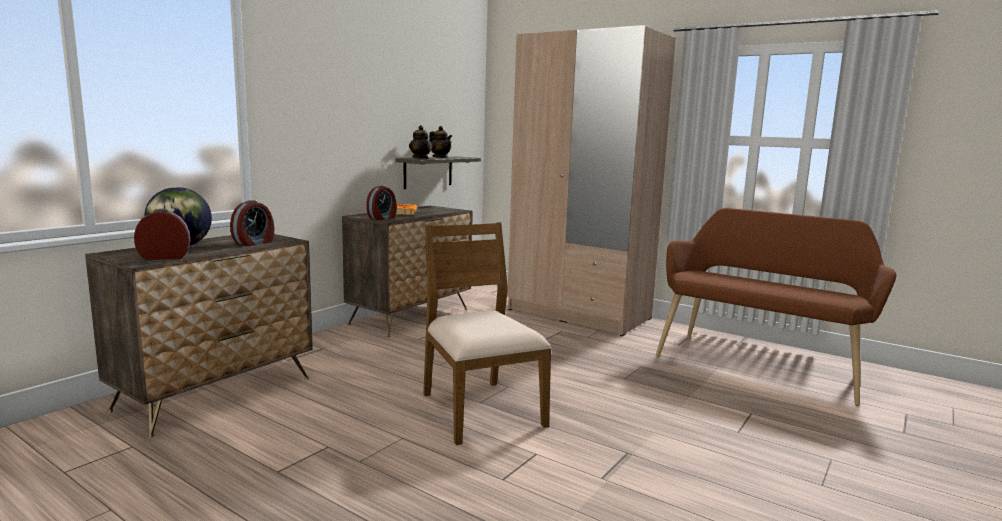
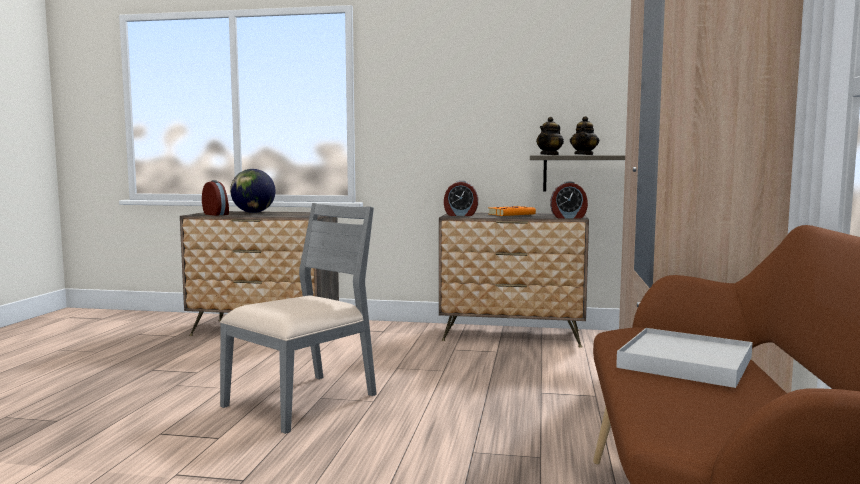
camera: 65 degrees right, 5 degrees down
alarm clock [230,200,274,246] -> alarm clock moved to [550,181,588,219]
brown chair [423,222,552,445] -> grey chair [220,203,377,434]
none -> white tray [616,328,752,388]

